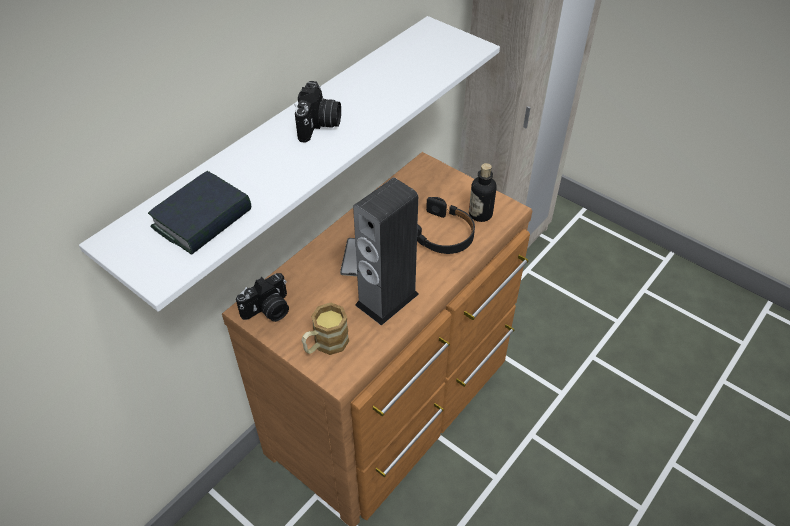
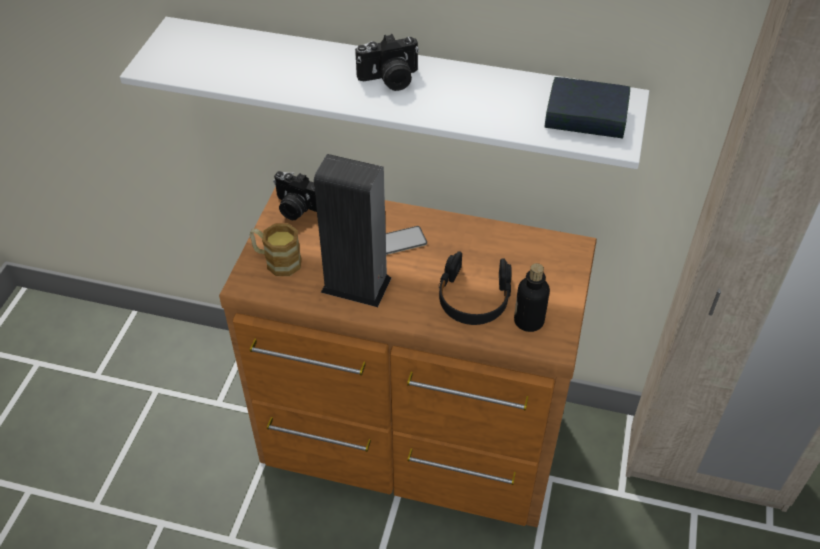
camera: 65 degrees right, 0 degrees up
book [148,171,251,255] -> book moved to [545,77,630,139]

